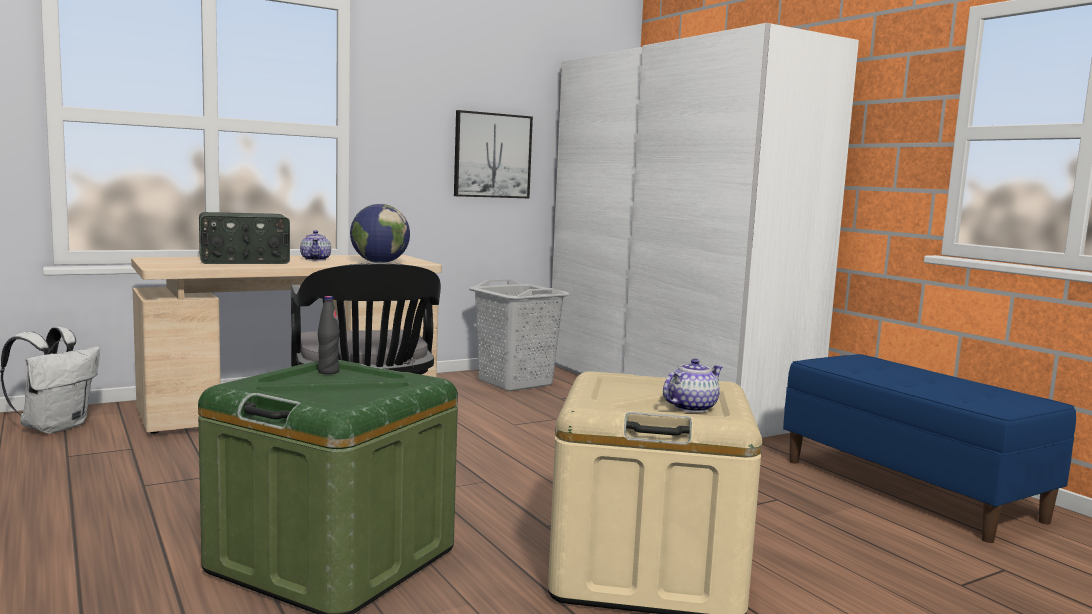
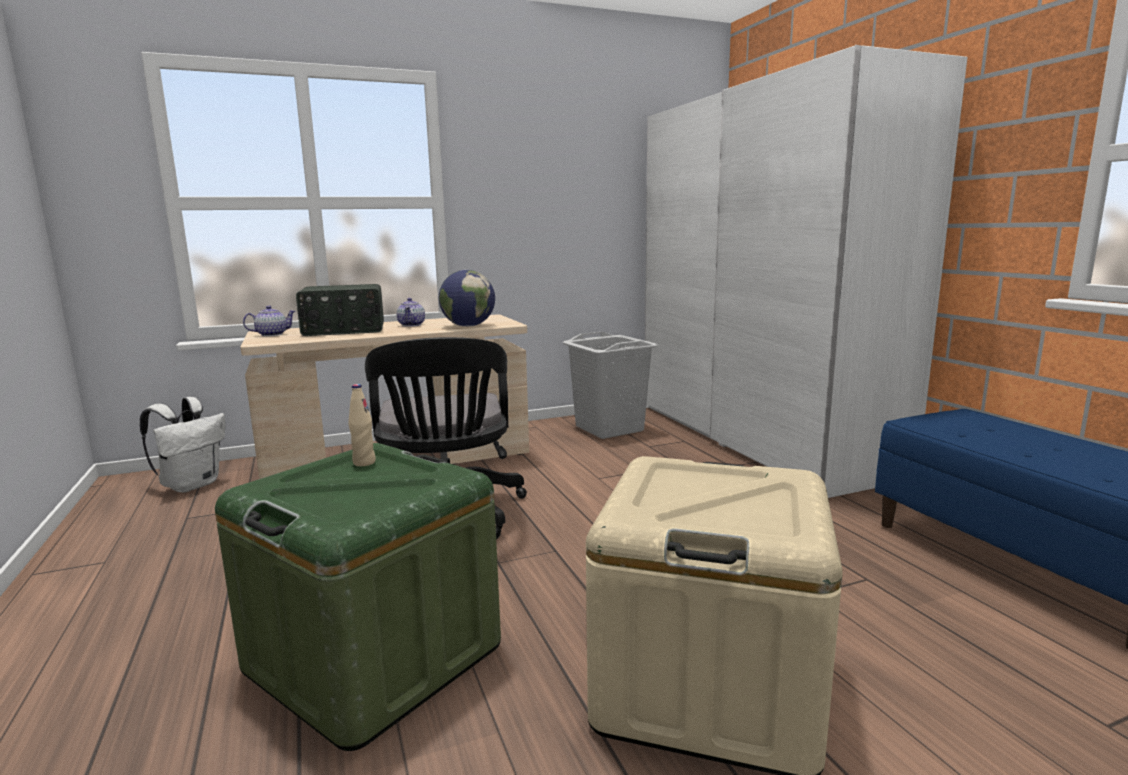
camera: 10 degrees right, 5 degrees up
black bottle [318,296,340,374] -> beige bottle [349,384,376,466]
picture [454,110,533,198] -> none
teapot [663,358,723,413] -> teapot moved to [243,306,296,336]

